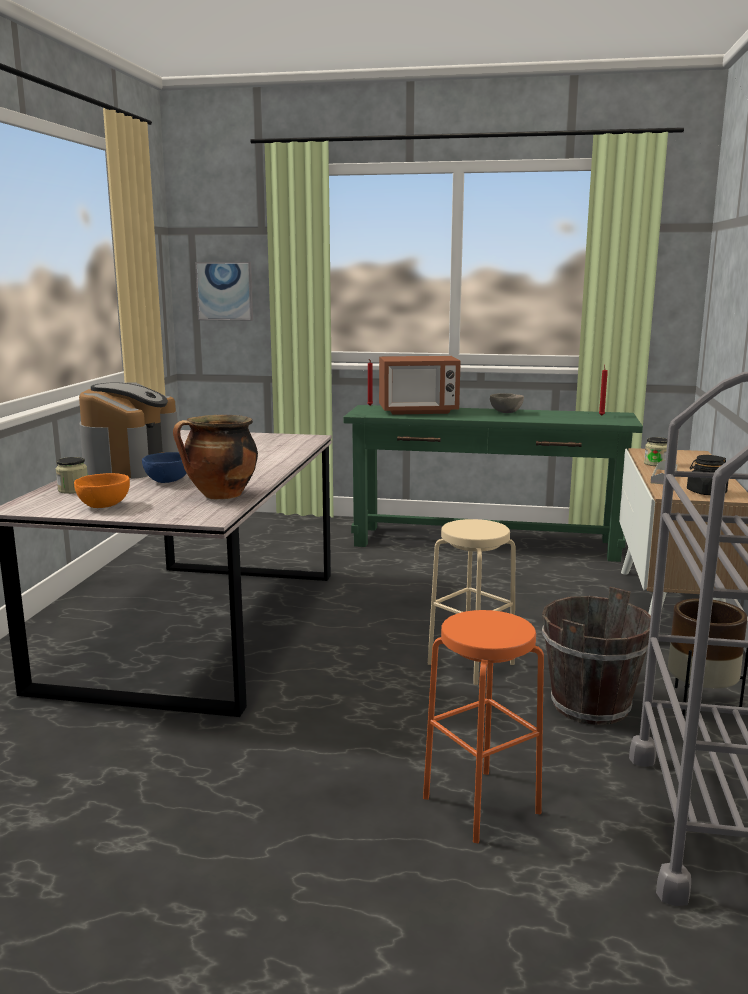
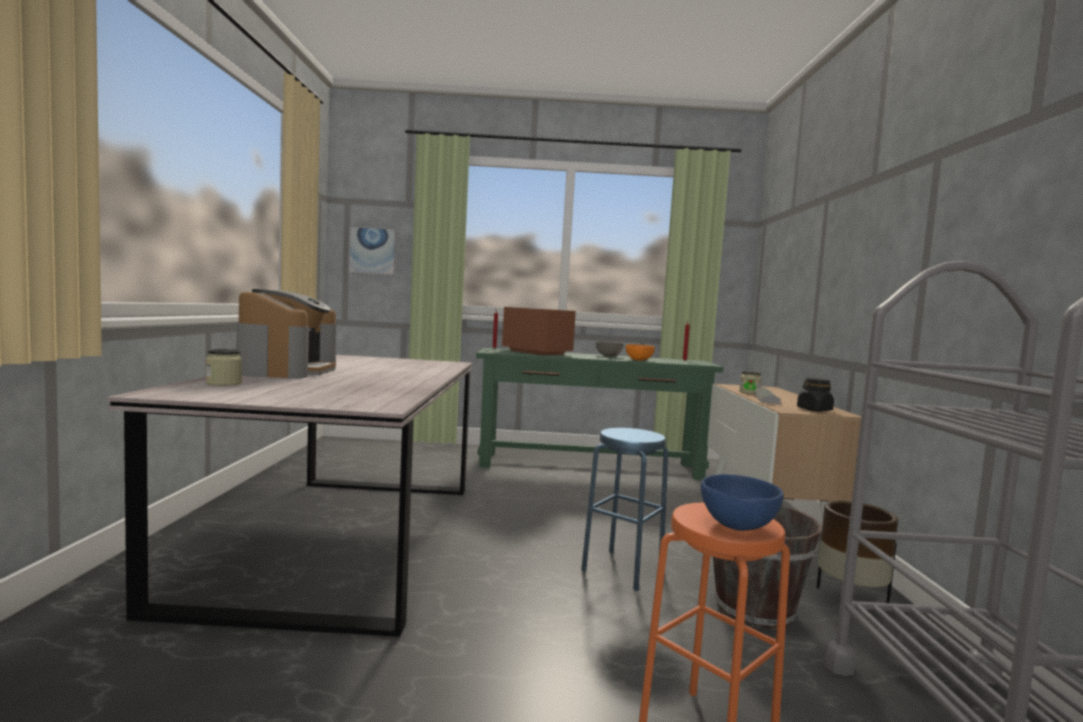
camera: 10 degrees left, 10 degrees down
orange bowl [74,473,130,508] -> orange bowl moved to [626,344,655,361]
blue bowl [142,452,187,483] -> blue bowl moved to [701,474,784,531]
cooking pot [173,415,258,499] -> none
microwave [379,356,461,415] -> microwave turned 120 degrees counterclockwise [502,307,576,355]
beige stool [428,519,516,685] -> blue stool [581,428,668,591]

